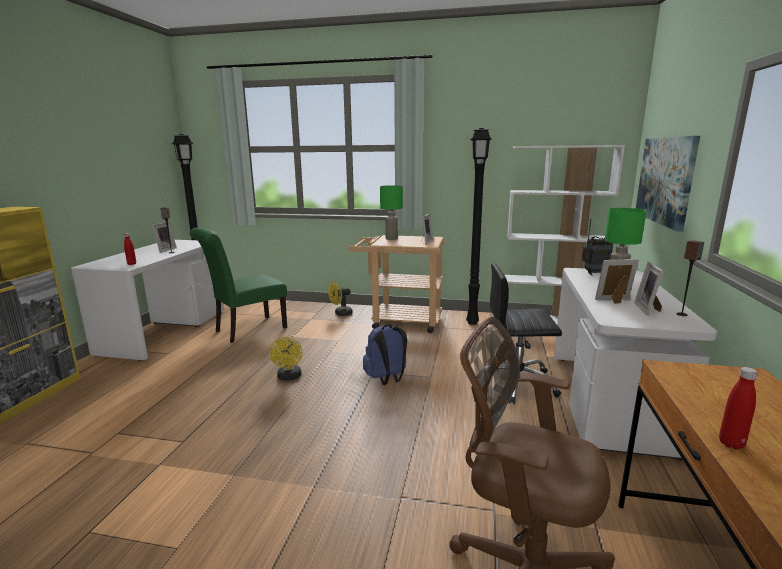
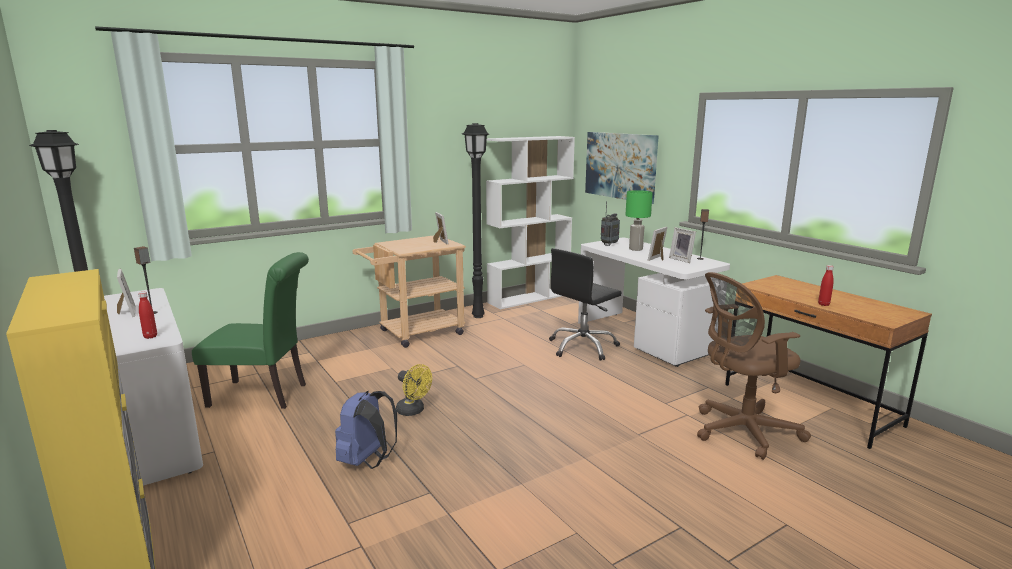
camera: 45 degrees left, 0 degrees up
green chair [190,227,287,343] -> green chair turned 90 degrees counterclockwise [192,252,309,409]
yellow fan [328,282,353,316] -> none
blue backpack [363,324,407,385] -> blue backpack moved to [335,391,397,469]
green table lamp [380,185,403,240] -> none

